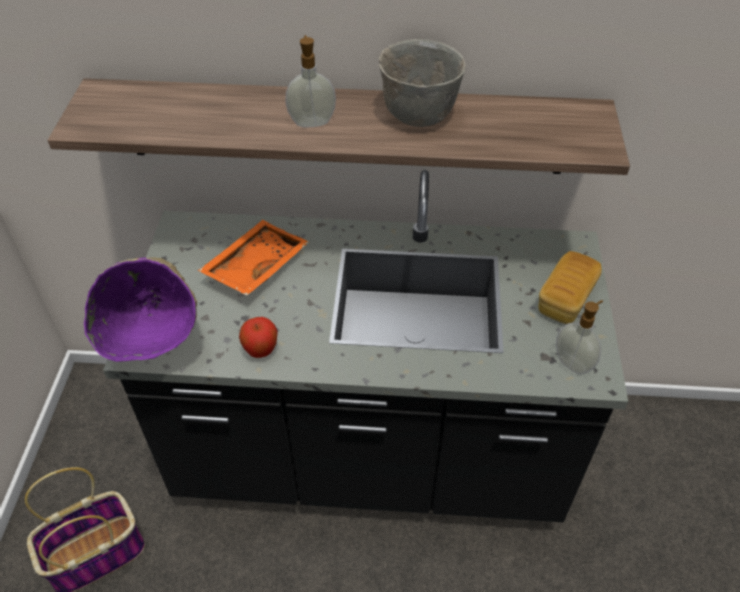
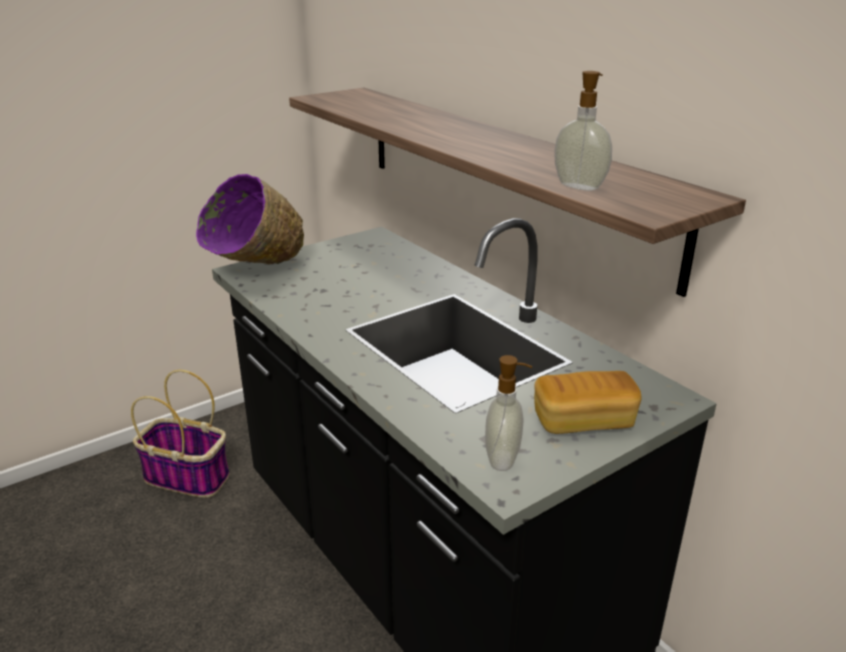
camera: 50 degrees right, 20 degrees down
orange tray [198,220,309,296] -> none
apple [239,317,278,358] -> none
soap dispenser [285,35,336,127] -> soap dispenser moved to [554,71,612,191]
grey bowl [379,39,465,127] -> none

